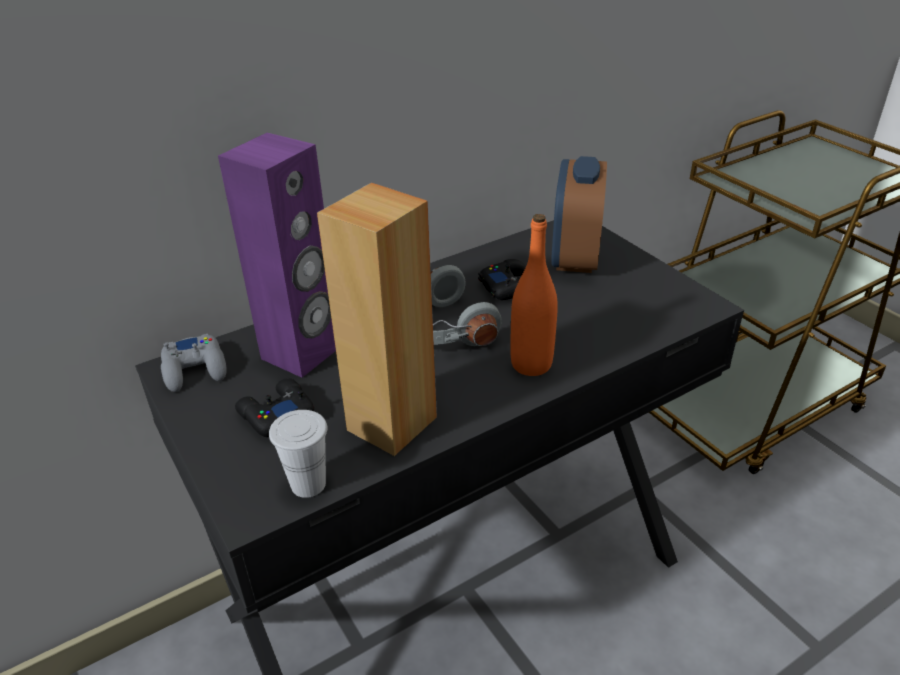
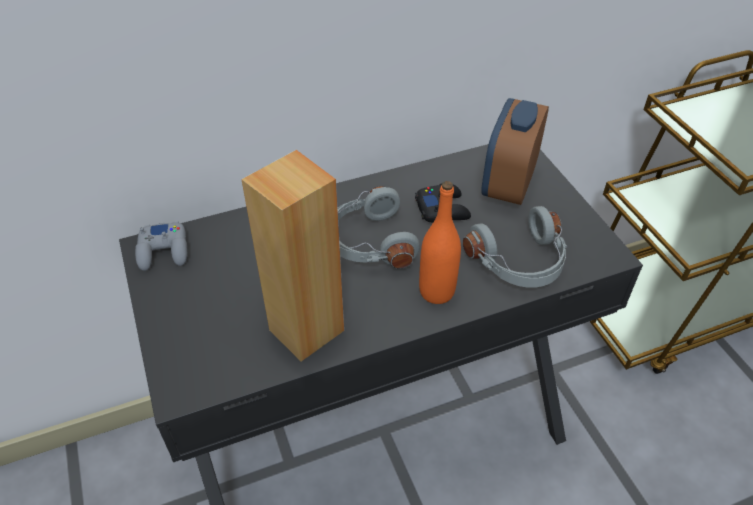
camera: 10 degrees right, 10 degrees up
purple speaker [218,133,336,378] -> none
black game controller [235,378,314,437] -> none
white cup [269,410,327,498] -> none
none -> grey headphones [463,206,567,288]

